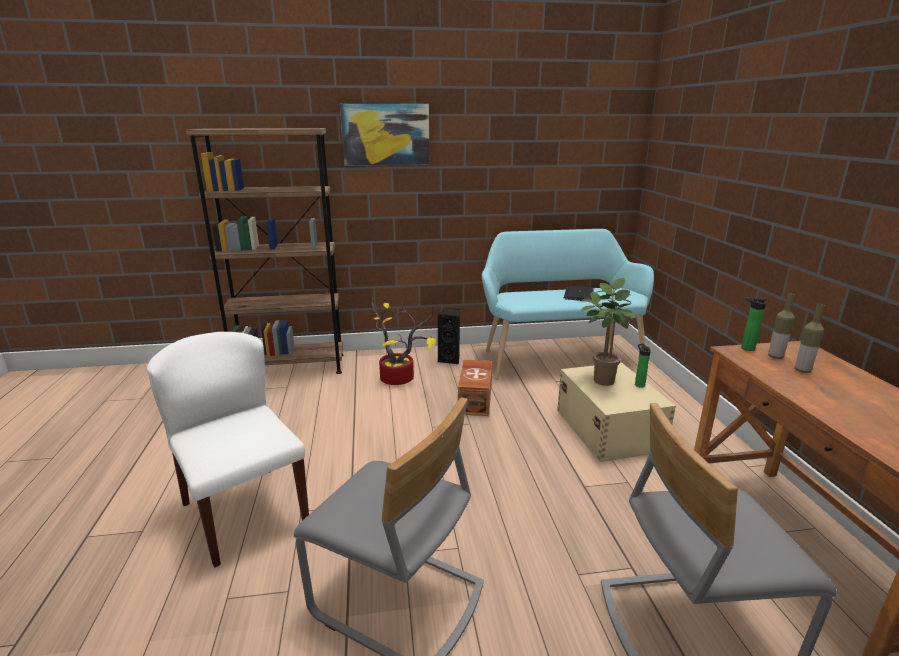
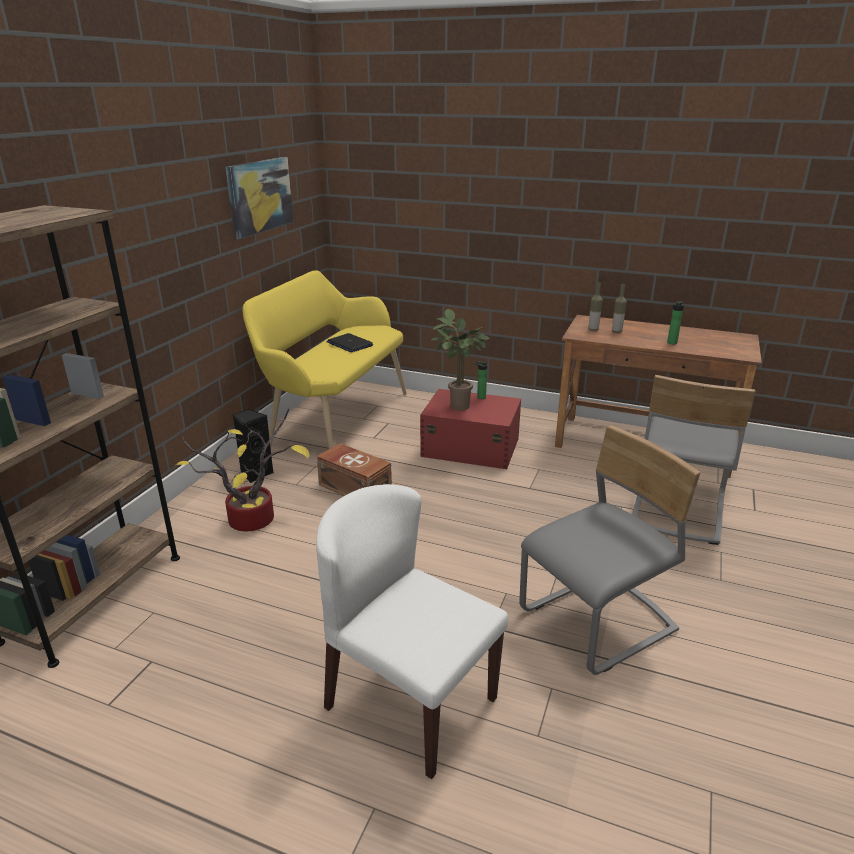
camera: 60 degrees left, 5 degrees up
white chair [147,332,309,568] -> white chair turned 45 degrees clockwise [316,484,508,779]
picture [340,103,430,166] -> picture moved to [226,157,293,239]
turquoise bench [482,229,654,380] -> yellow bench [243,270,407,449]
beige storage box [557,362,676,462] -> red storage box [420,389,521,469]
bottle [741,297,767,351] -> bottle moved to [667,301,684,344]

